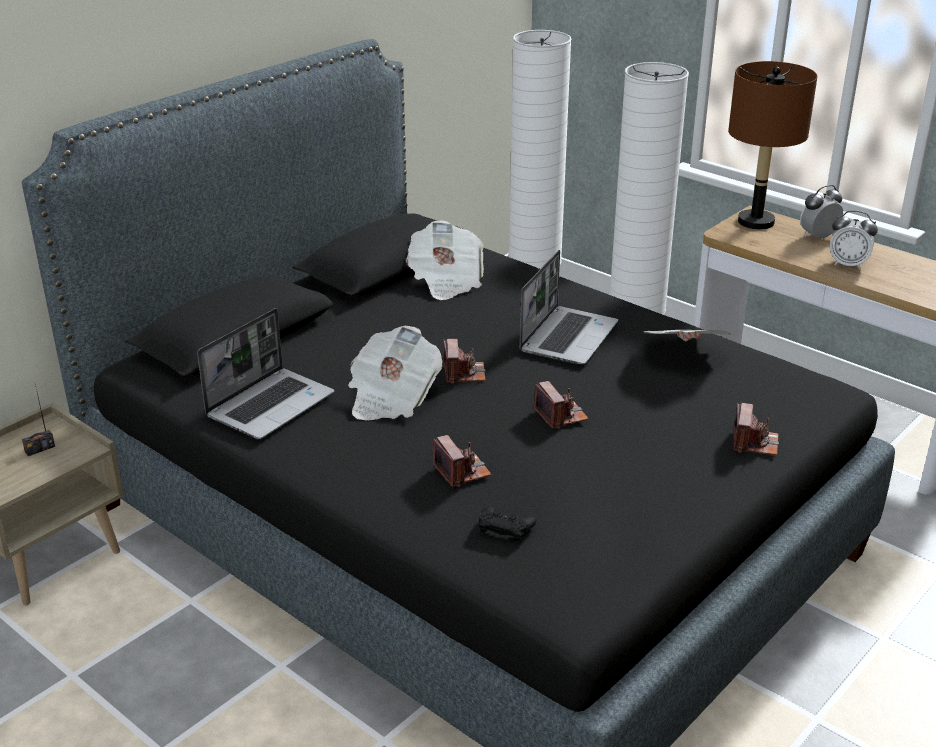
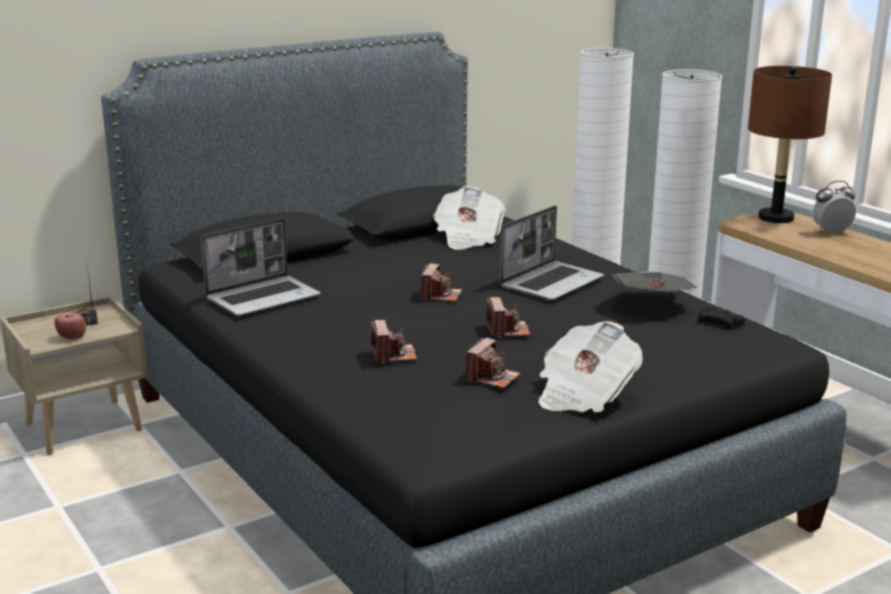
camera: 15 degrees right, 10 degrees down
newspaper [348,326,443,420] -> newspaper moved to [539,321,643,413]
black game controller [479,506,536,541] -> black game controller moved to [698,307,745,329]
camera [734,403,779,455] -> camera moved to [466,337,520,388]
alarm clock [830,210,878,269] -> none
none -> apple [55,313,86,340]

